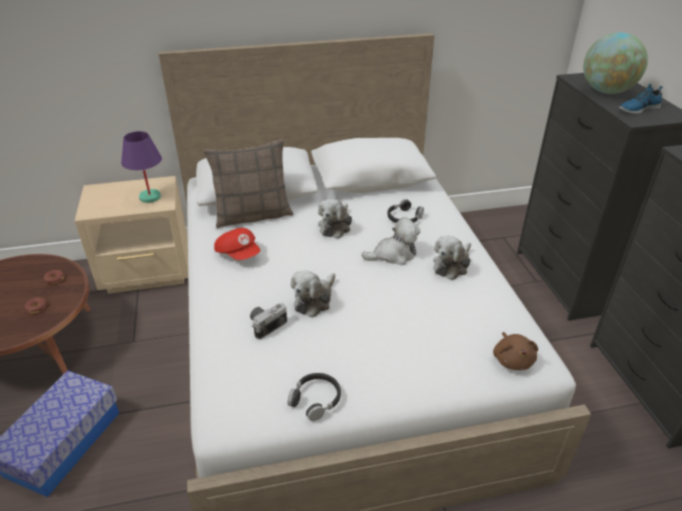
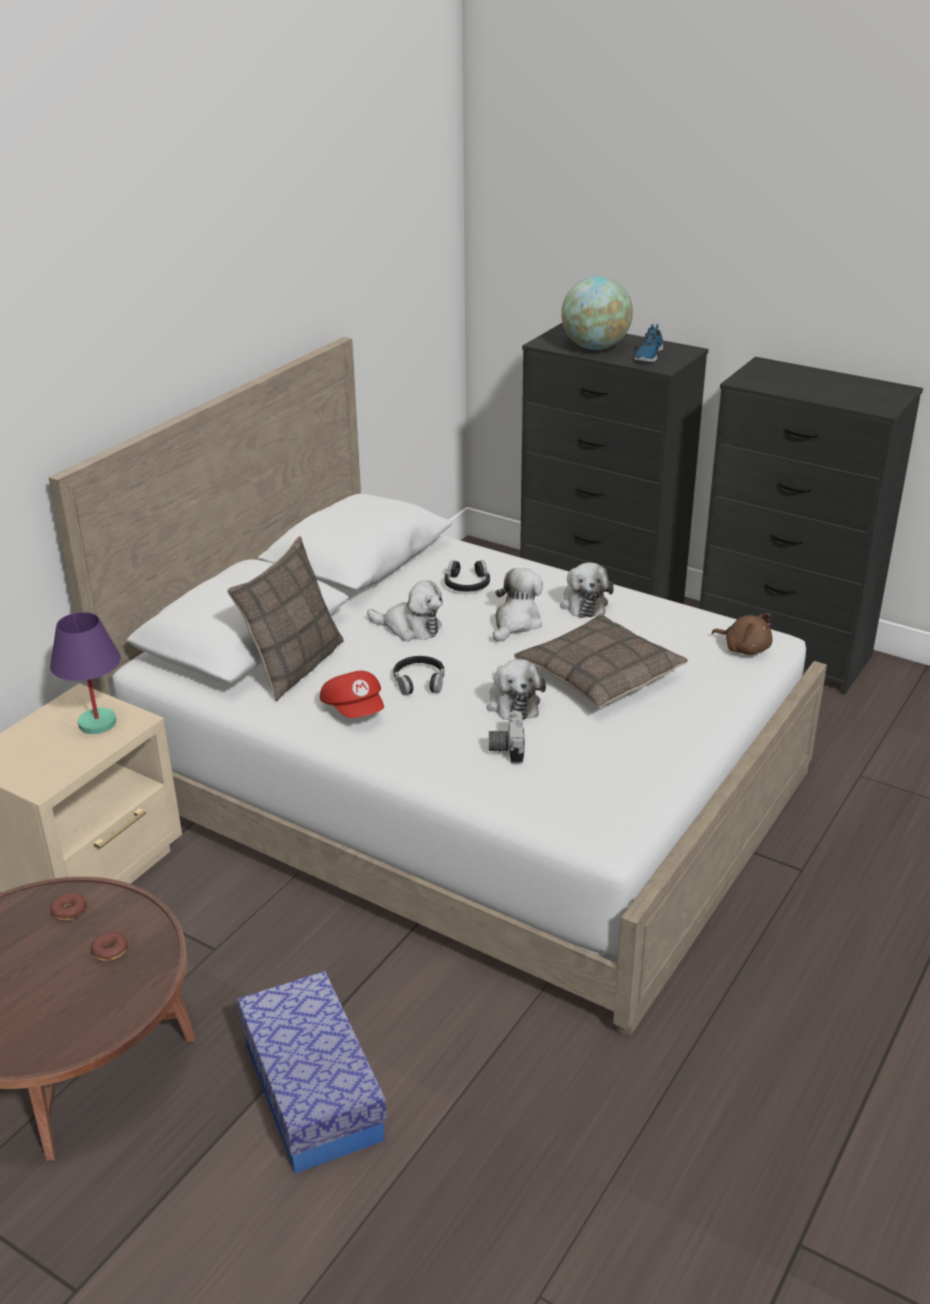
camera: 45 degrees left, 5 degrees down
red cap [214,228,260,260] -> red cap turned 60 degrees clockwise [320,671,384,718]
black headphones [288,373,341,421] -> black headphones moved to [393,656,444,695]
plush toy [318,199,352,238] -> plush toy turned 45 degrees counterclockwise [367,580,443,641]
none -> pillow [514,614,688,708]

